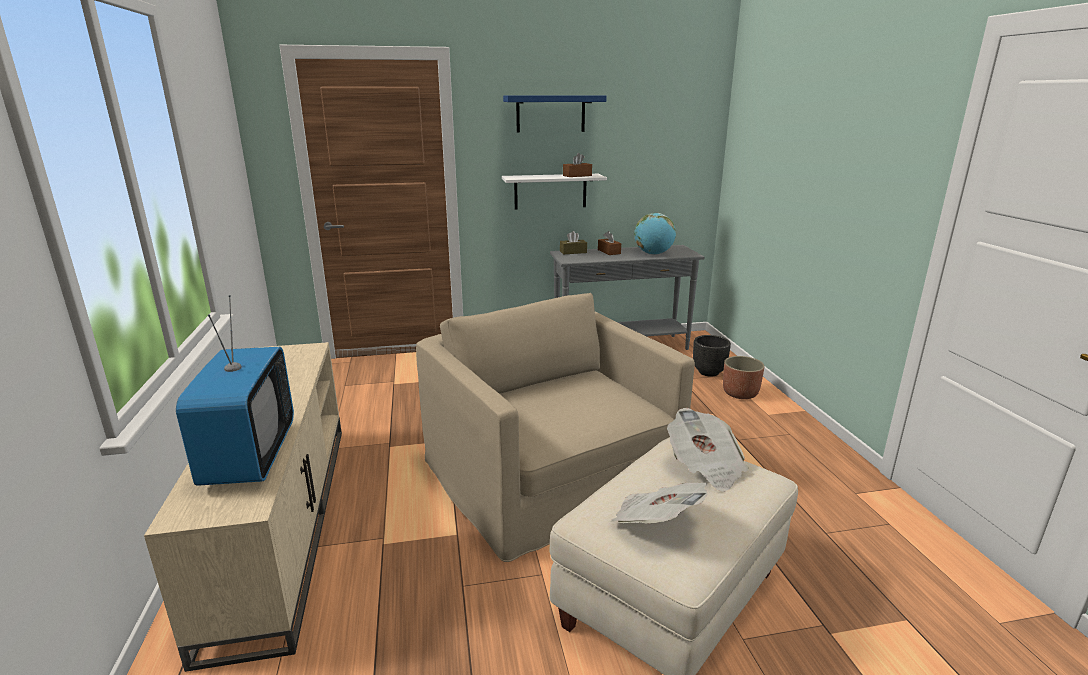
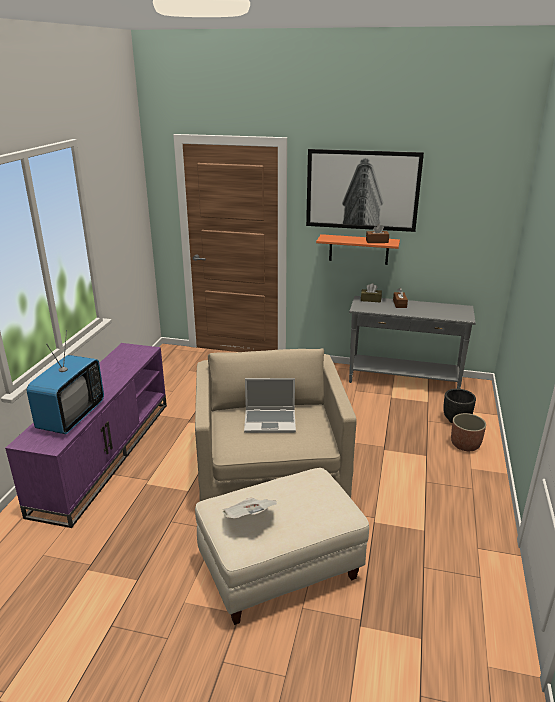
camera: 25 degrees right, 5 degrees up
beige tv stand [144,342,342,672] -> purple tv stand [5,343,167,528]
white shelf [502,174,607,210] -> orange shelf [316,234,400,265]
blue shelf [503,95,607,133] -> picture [306,149,424,232]
globe [634,213,676,255] -> none
newspaper [667,408,749,492] -> none
none -> laptop [244,378,296,433]

